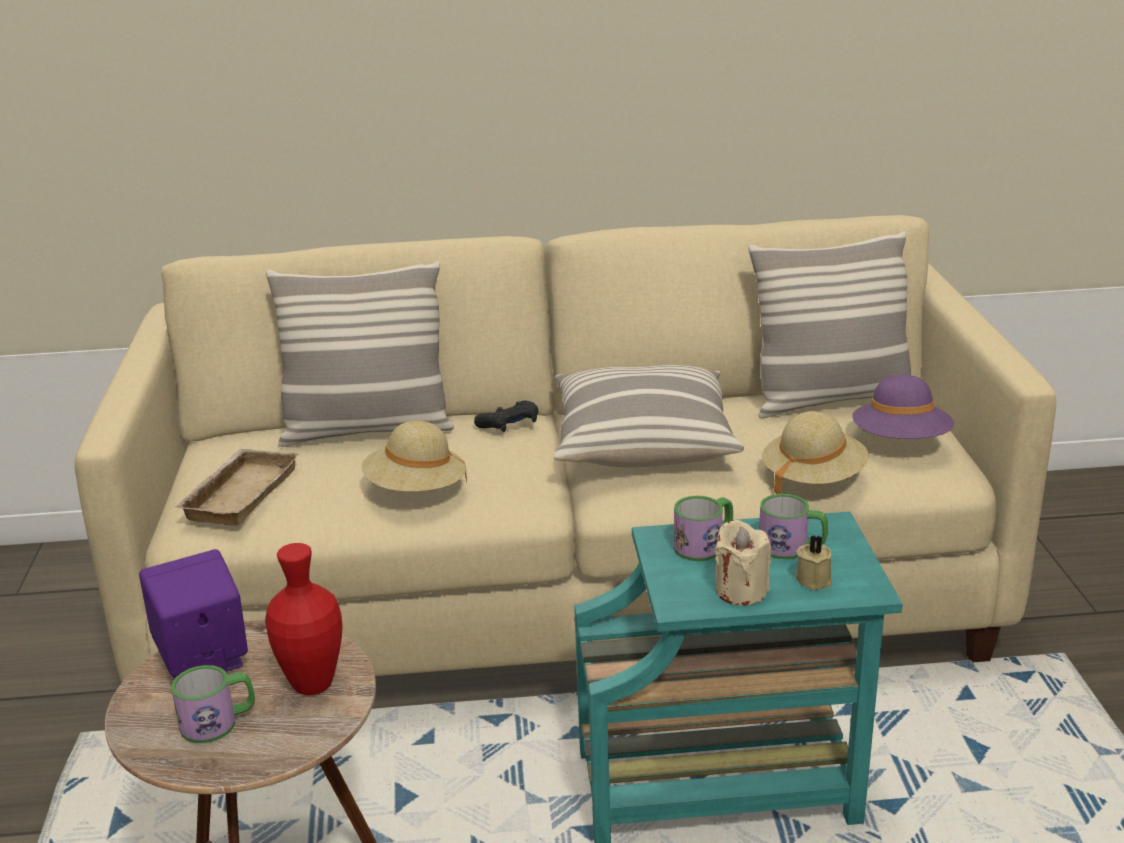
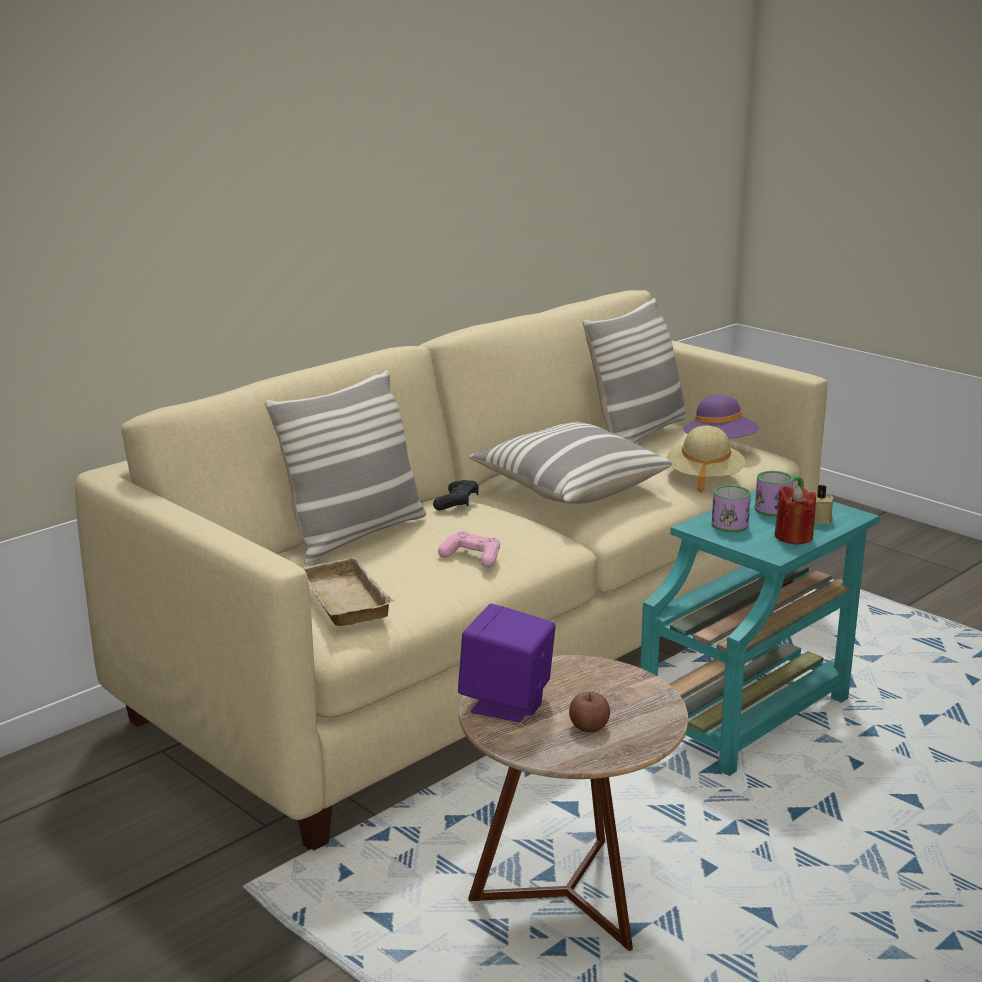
camera: 40 degrees left, 5 degrees down
mug [171,665,255,743] -> apple [569,692,610,732]
red vase [265,543,342,695] -> none
beige hat [362,421,467,492] -> pink game controller [438,531,500,568]
beige candle [715,520,771,606] -> red candle [775,485,816,545]

